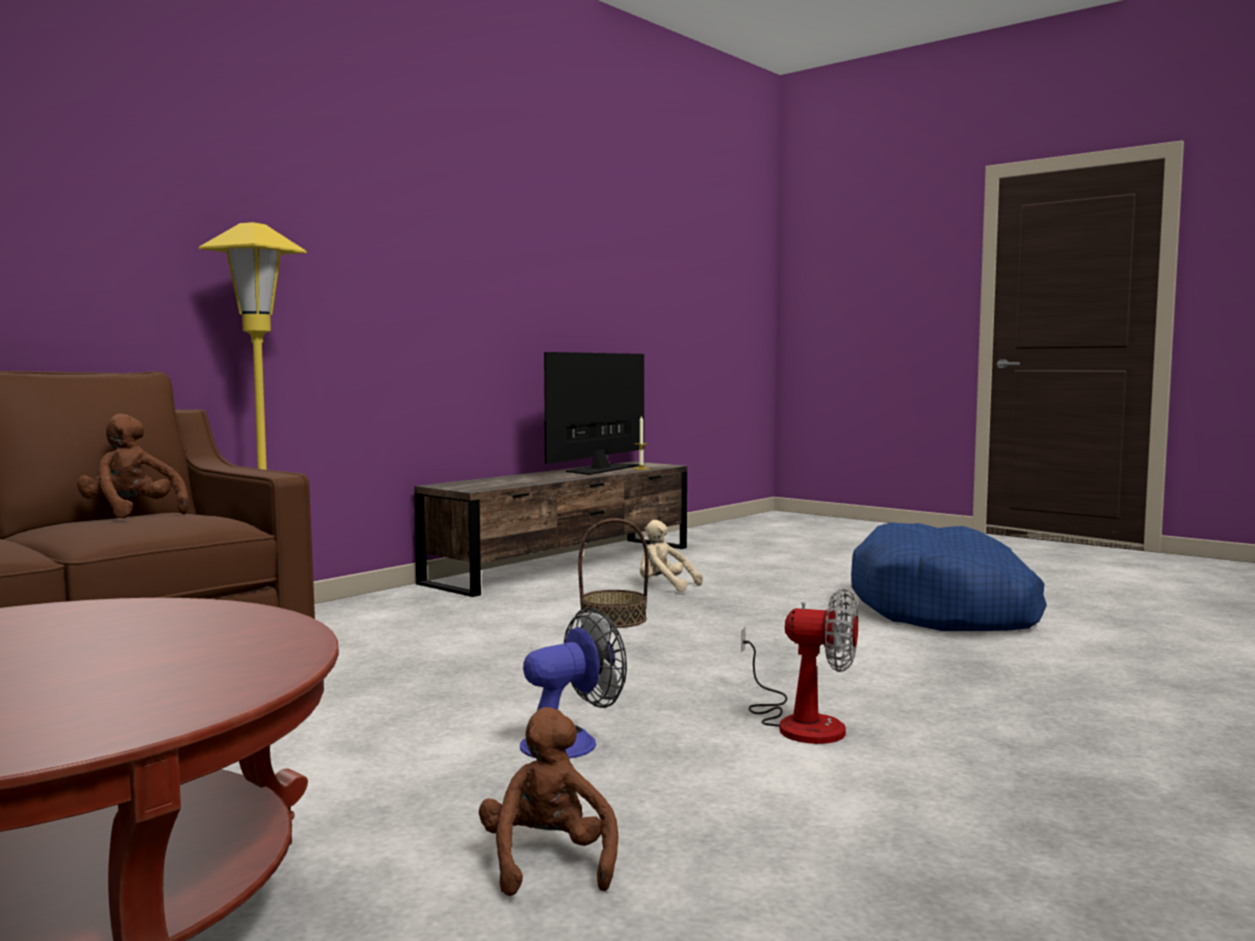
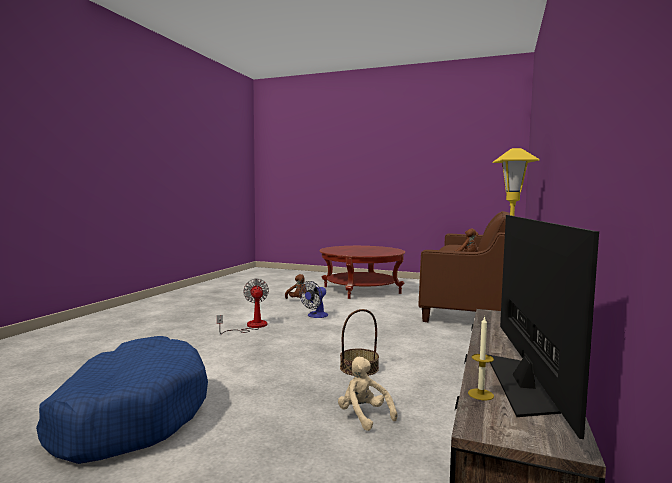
camera: 160 degrees right, 0 degrees up
beige plush toy [640,520,703,592] -> beige plush toy turned 135 degrees counterclockwise [338,357,397,431]
fan [741,588,858,744] -> fan turned 75 degrees clockwise [217,279,269,334]

